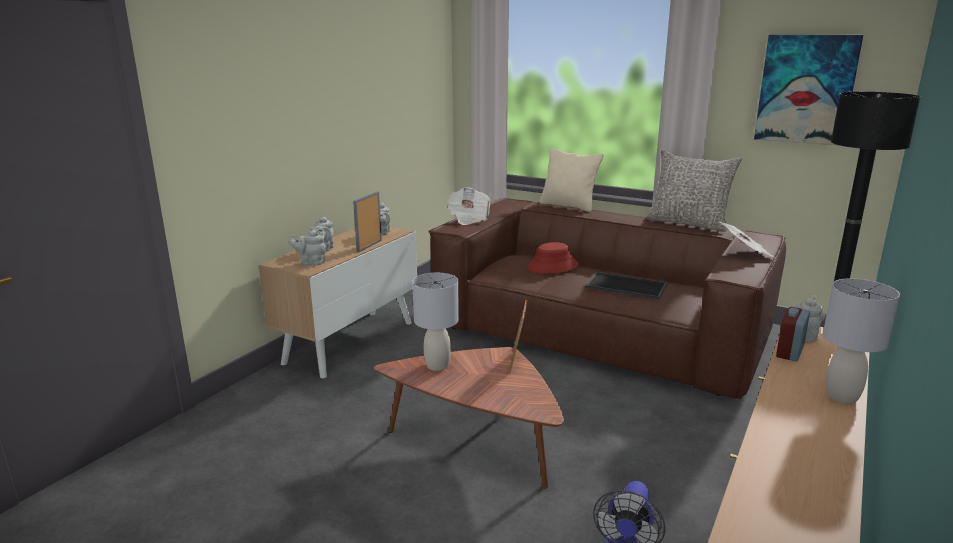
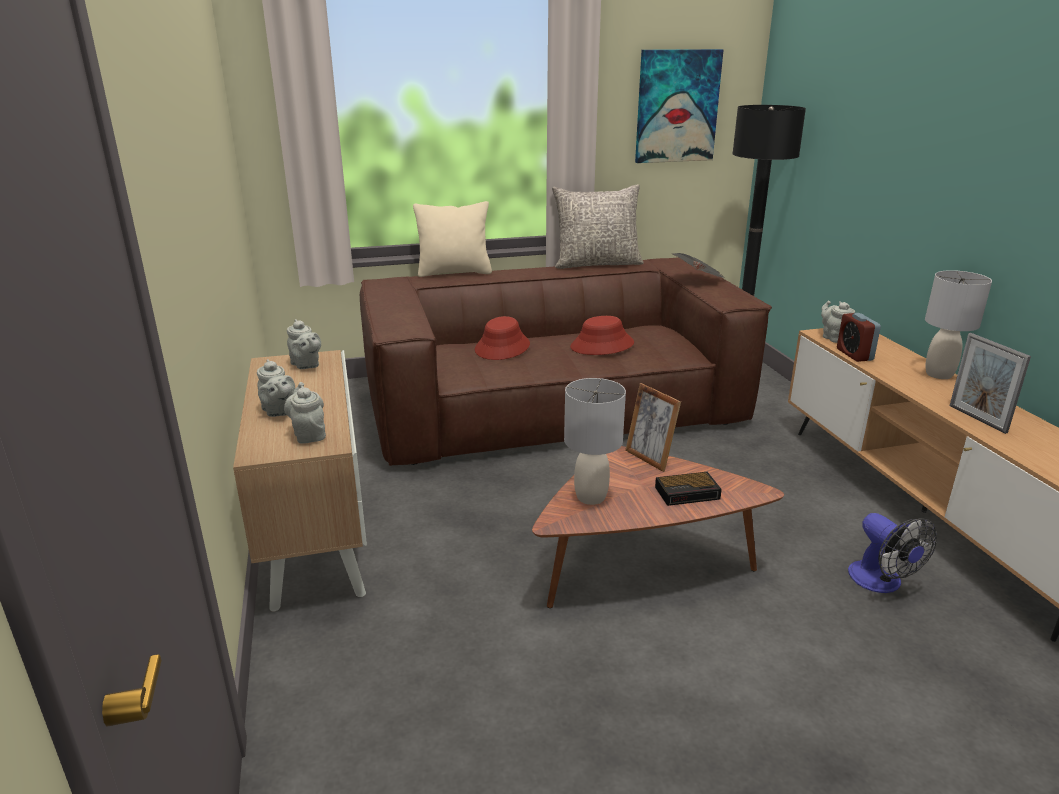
camera: 45 degrees left, 5 degrees up
grey teapot [289,230,327,266] -> grey teapot turned 105 degrees clockwise [284,382,326,444]
picture frame [353,191,382,253] -> picture frame moved to [950,333,1031,434]
newspaper [447,187,491,225] -> none
tray [585,272,667,300] -> red hat [570,316,634,355]
none -> alarm clock [655,472,722,506]

